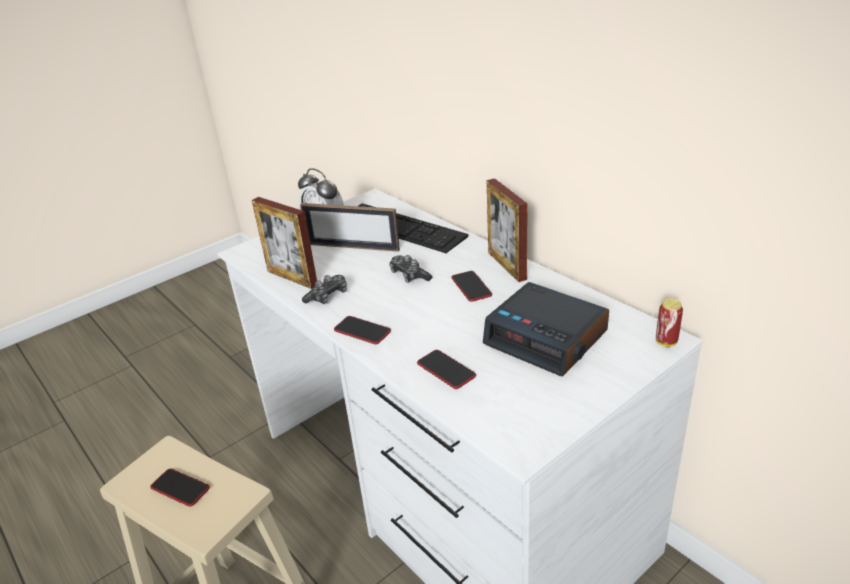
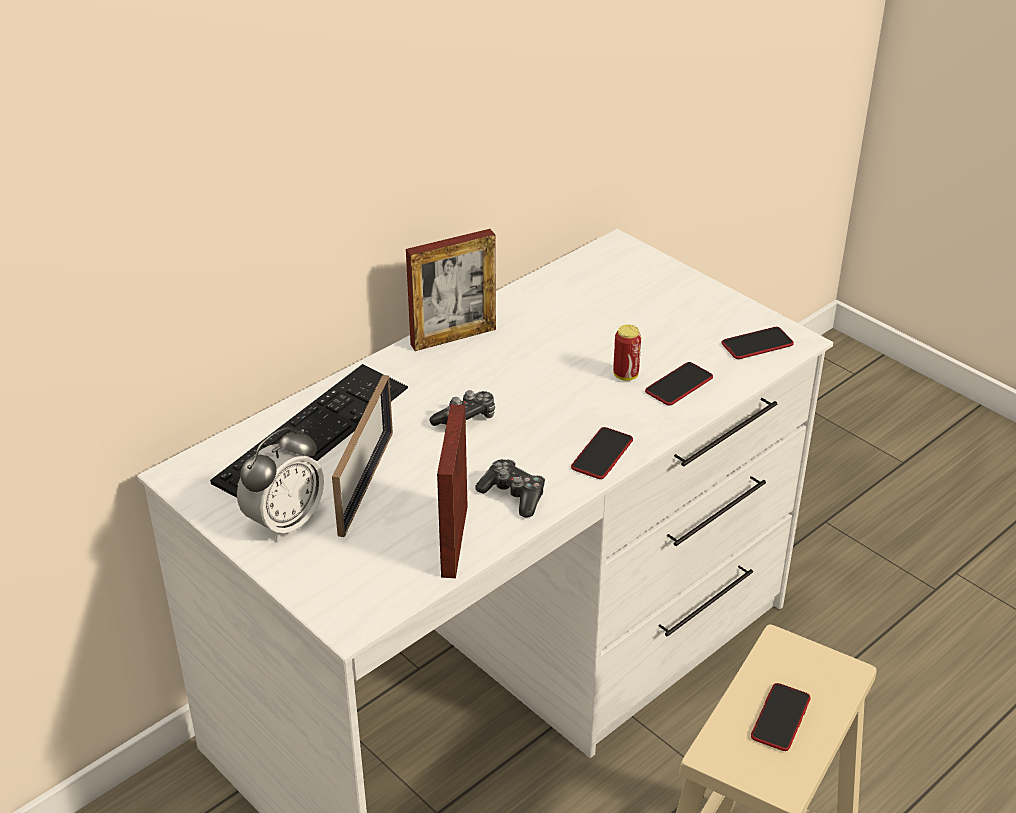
camera: 95 degrees left, 5 degrees up
picture frame [252,197,317,289] -> picture frame turned 150 degrees clockwise [437,404,468,578]
phone [451,271,492,302] -> phone moved to [722,327,794,359]
alarm clock [483,282,609,376] -> none
can [656,299,683,347] -> can moved to [613,325,641,381]

